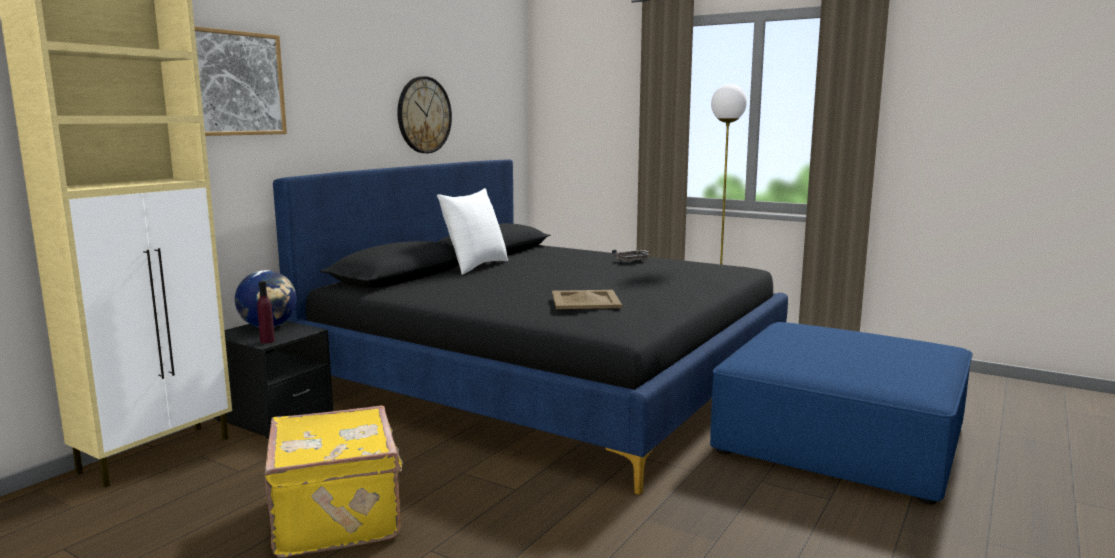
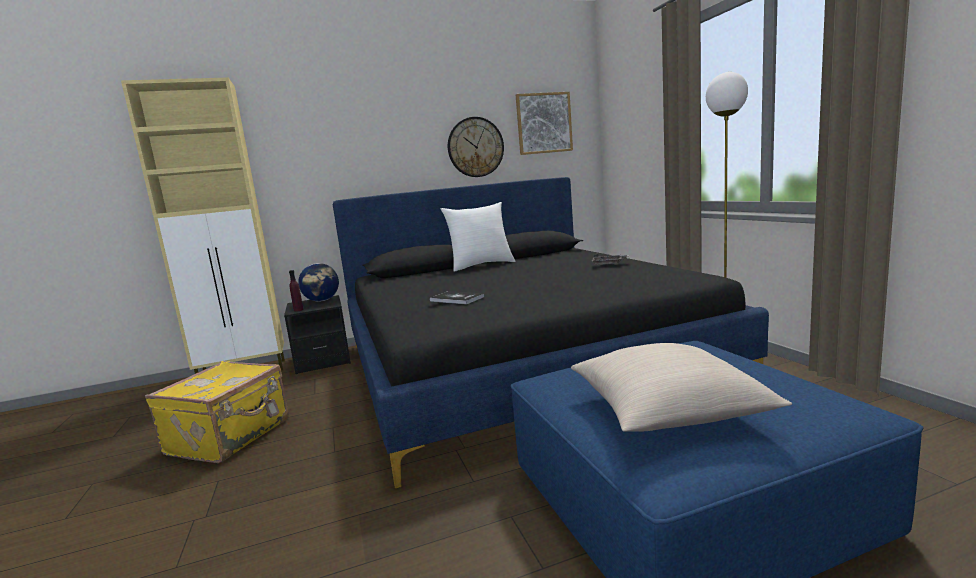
camera: 40 degrees right, 0 degrees up
picture [194,26,287,136] -> picture moved to [516,92,573,155]
beige tray [552,290,622,309] -> book [430,291,484,304]
none -> beige pillow [571,343,792,432]

